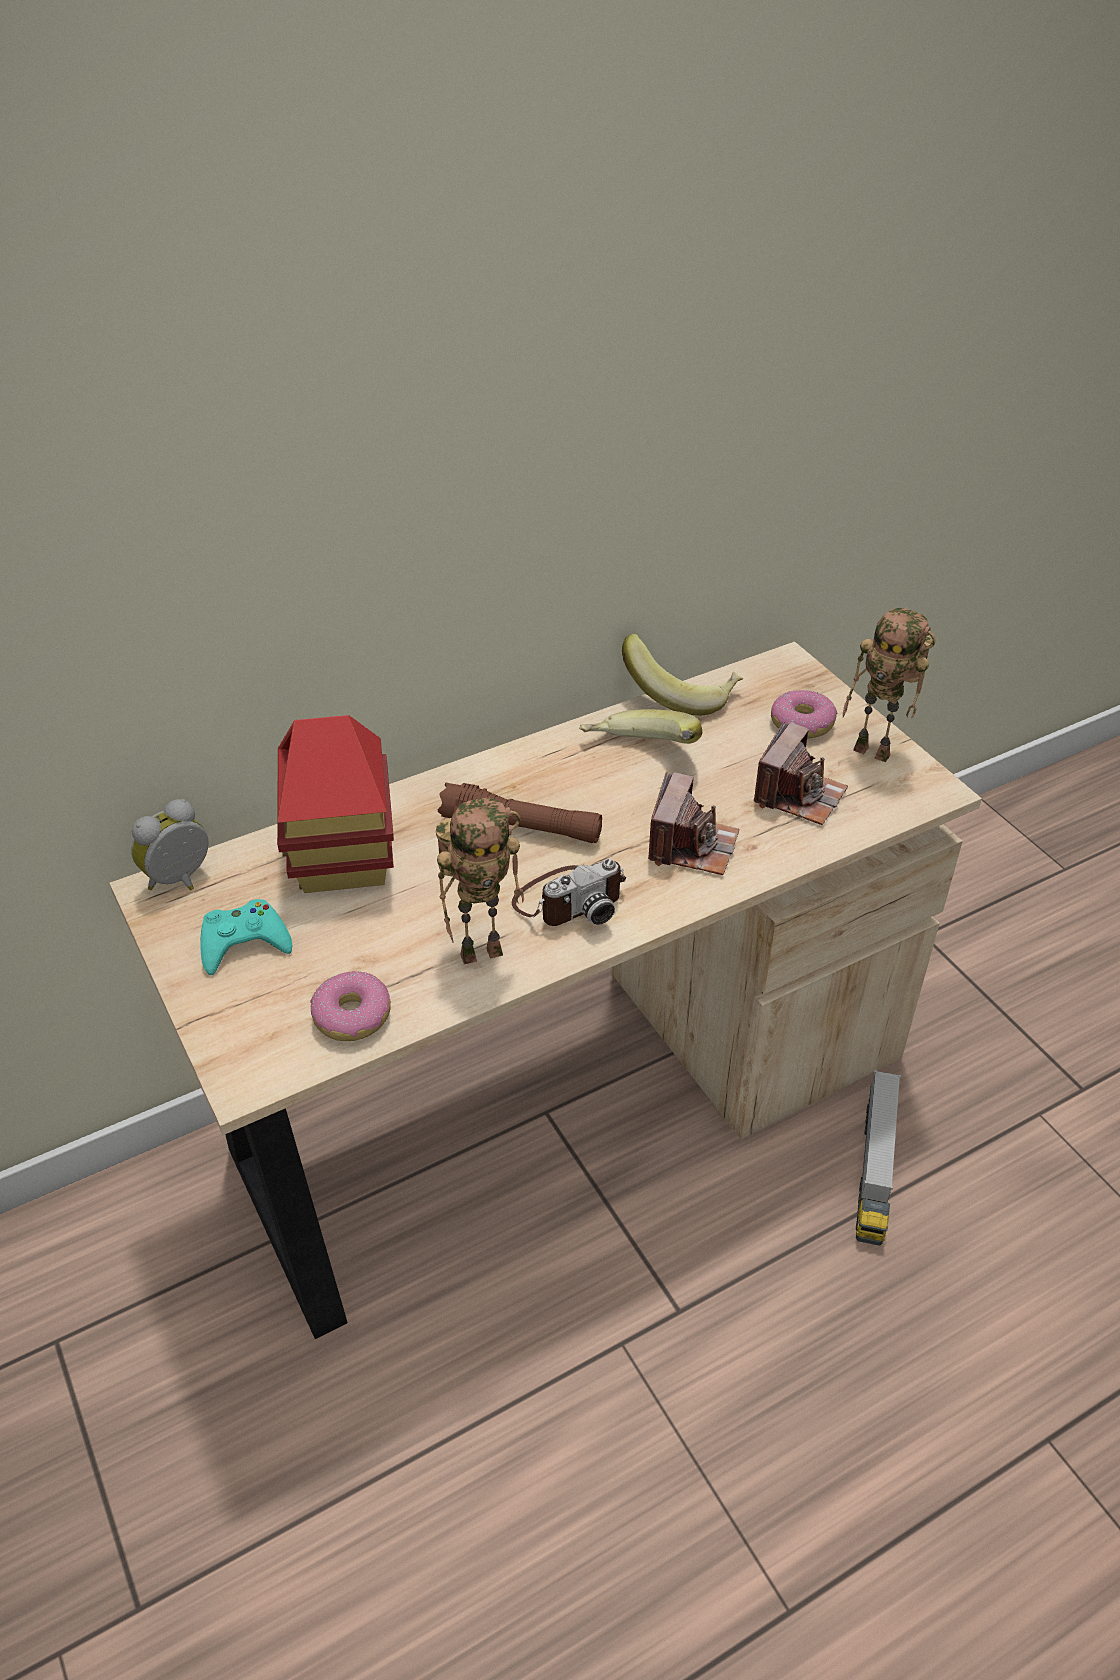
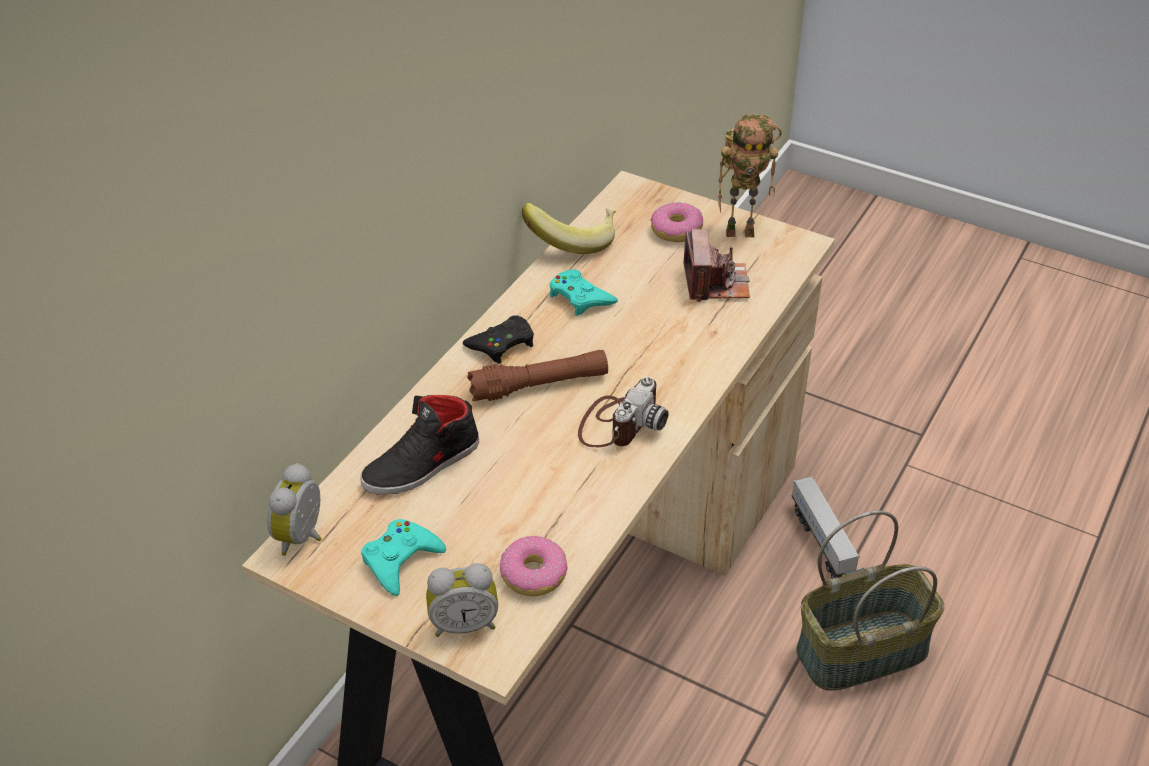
camera: 30 degrees left, 0 degrees up
toy house [277,715,394,893] -> black shoe [360,395,479,494]
toy robot [436,798,524,965] -> none
banana [579,709,702,744] -> turquoise game controller [550,269,618,316]
camera [648,772,739,875] -> none
none -> alarm clock [426,563,498,637]
none -> black game controller [463,315,534,364]
none -> basket [796,511,945,691]

